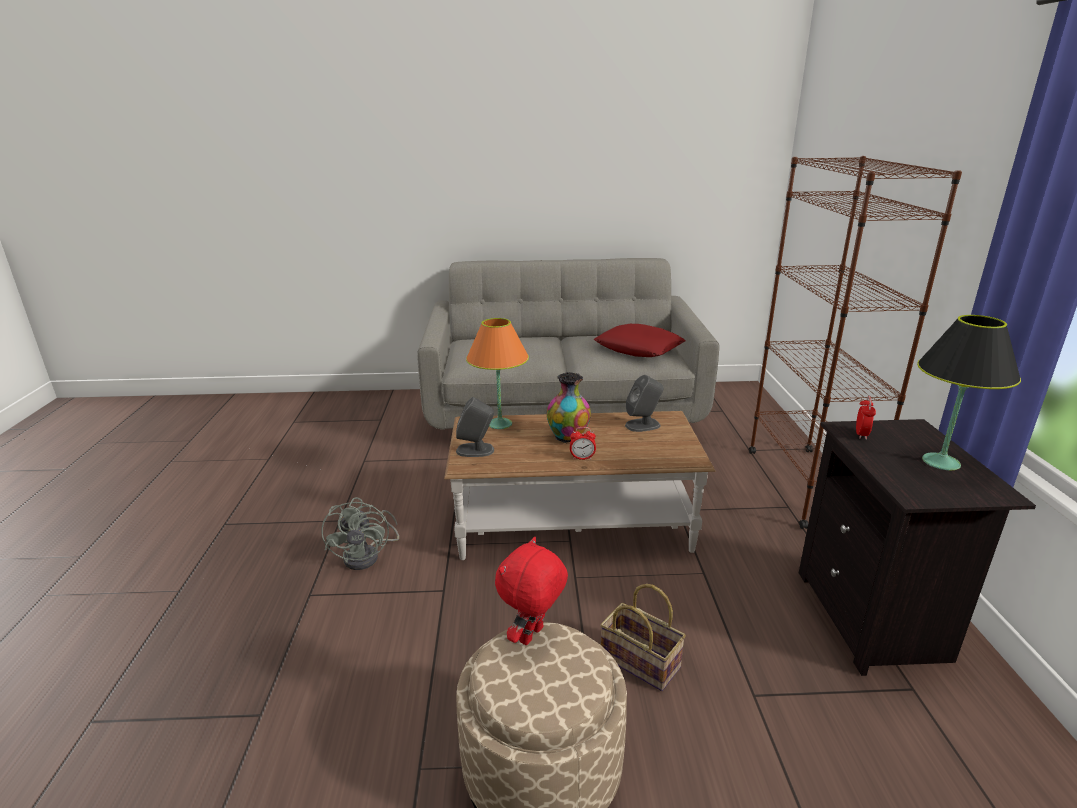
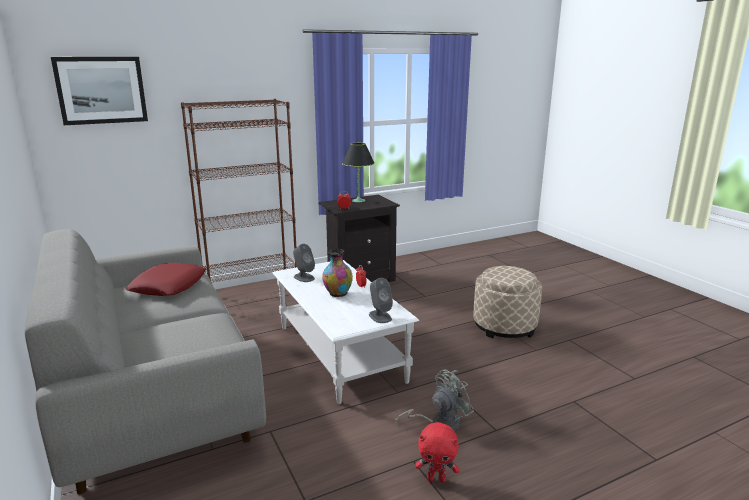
camera: 115 degrees left, 5 degrees down
brown coffee table [444,411,715,560] -> white coffee table [273,260,419,404]
orange table lamp [466,318,529,429] -> none
red plush toy [495,537,568,645] -> red plush toy moved to [415,422,459,483]
basket [600,584,686,691] -> none
none -> picture [51,57,148,125]

